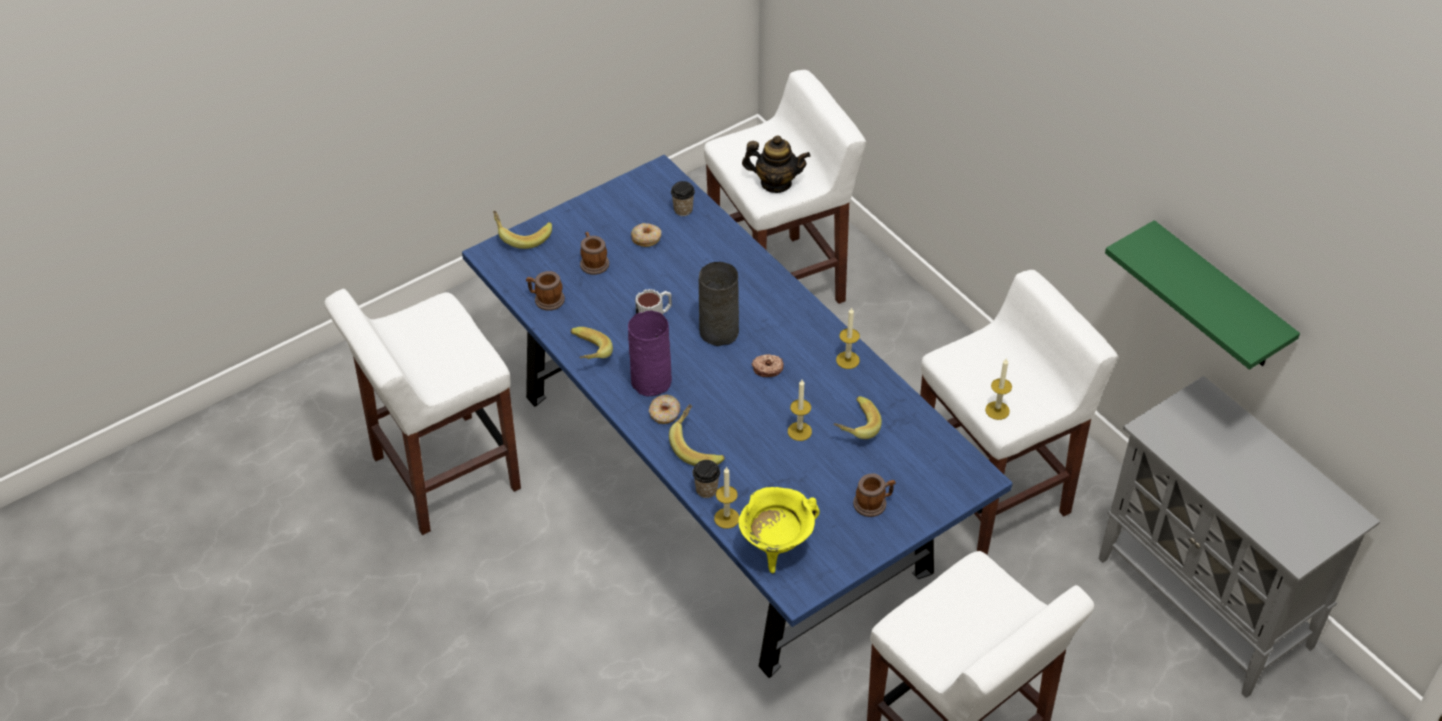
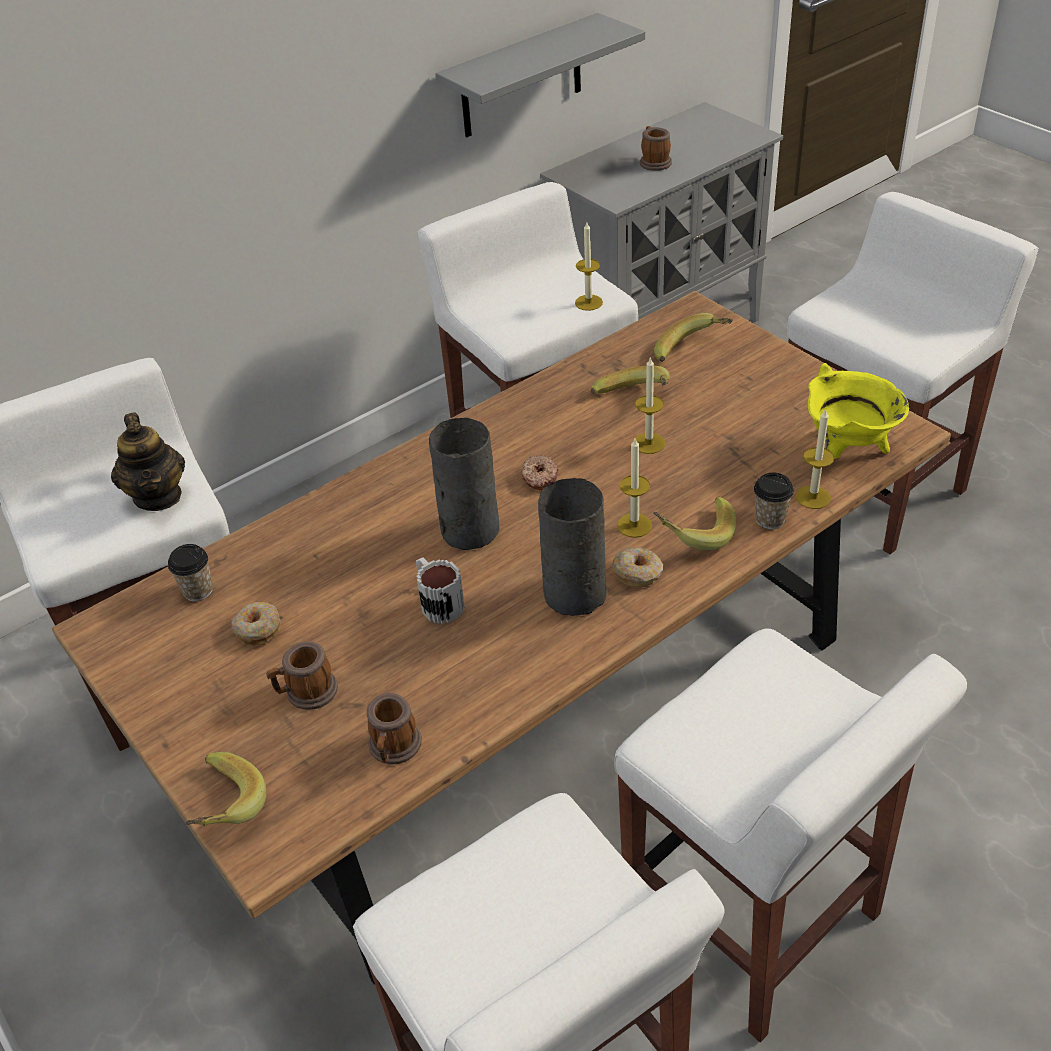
camera: 90 degrees left, 5 degrees down
blue dining table [462,155,1013,678] -> brown dining table [52,291,951,984]
banana [570,327,613,359] -> banana moved to [654,313,733,362]
purple vase [628,311,672,397] -> grey vase [538,478,607,616]
teapot [742,135,811,193] -> teapot turned 150 degrees clockwise [111,412,185,511]
candle [836,307,860,369] -> candle moved to [617,438,652,538]
mug [853,473,896,517] -> mug moved to [640,126,672,171]
green shelf [1105,220,1300,370] -> grey shelf [436,13,645,137]
none -> white stool [614,629,967,1042]

